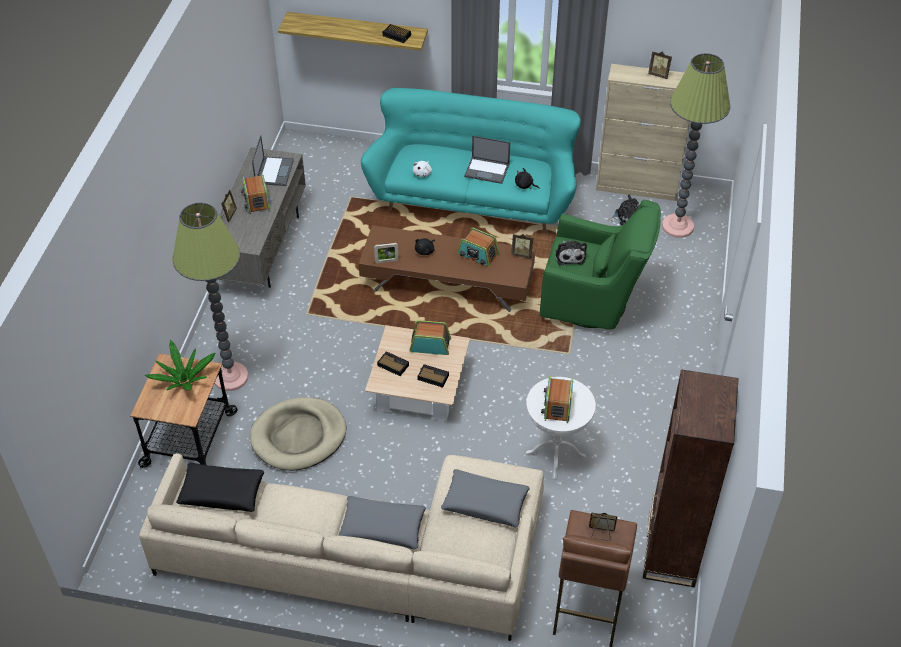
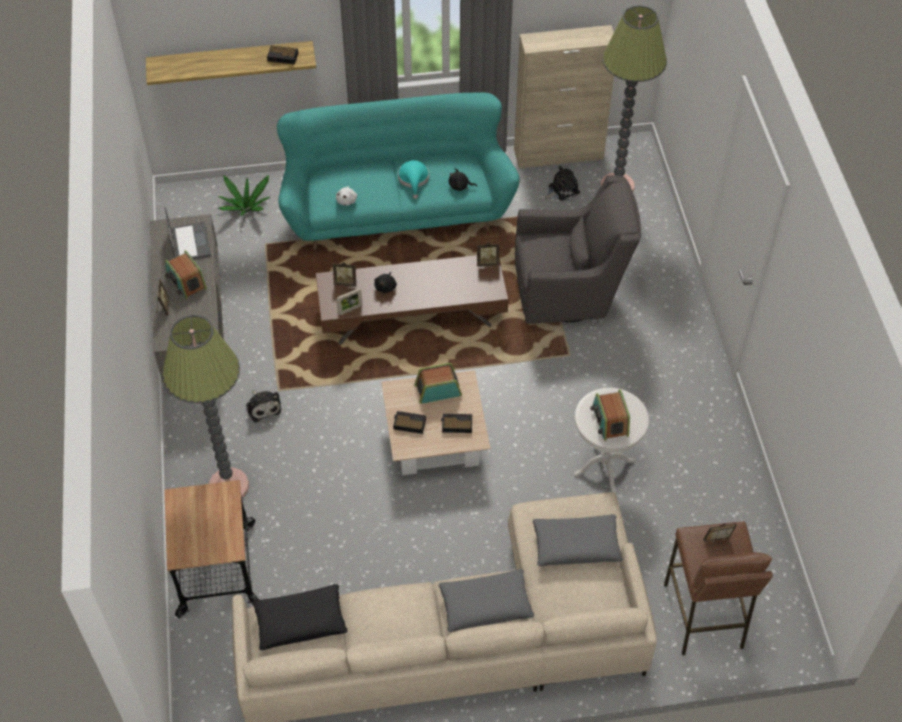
camera: 20 degrees left, 5 degrees up
potted plant [145,339,215,391] -> potted plant moved to [218,175,270,216]
beige dog bed [250,397,346,471] -> none
radio [457,227,499,267] -> none
laptop [464,136,510,184] -> turquoise hat [398,160,429,199]
green armchair [540,200,661,330] -> grey armchair [515,175,641,324]
plush toy [555,241,587,266] -> plush toy moved to [246,390,282,423]
brown bookcase [643,369,739,588] -> none
picture frame [648,51,672,79] -> picture frame moved to [333,262,356,287]

